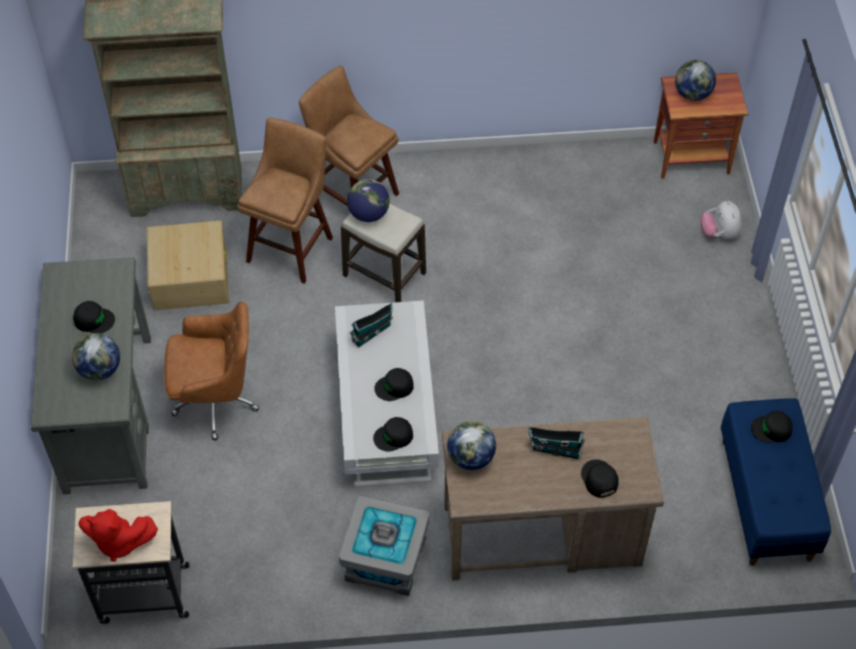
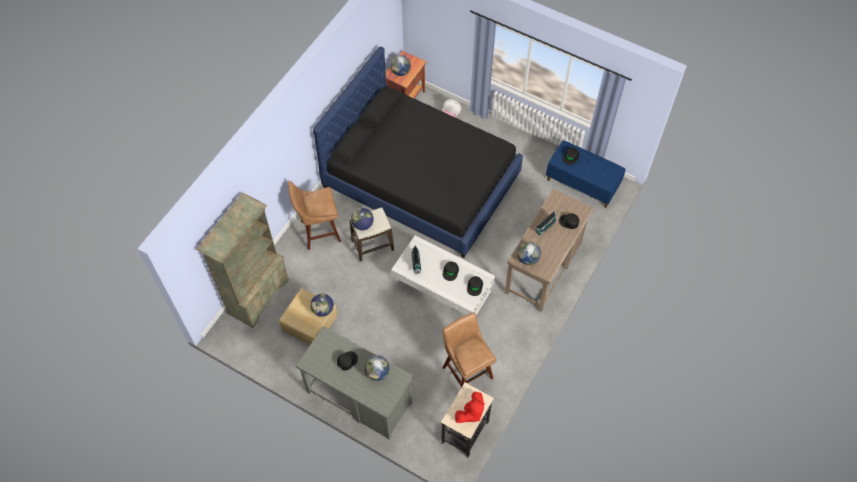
camera: 55 degrees left, 5 degrees up
brown office chair [164,302,259,440] -> none
brown stool [237,118,333,284] -> brown stool moved to [442,313,496,388]
grey storage box [339,496,430,596] -> none
none -> globe [311,294,334,317]
none -> black bed [313,47,523,258]

